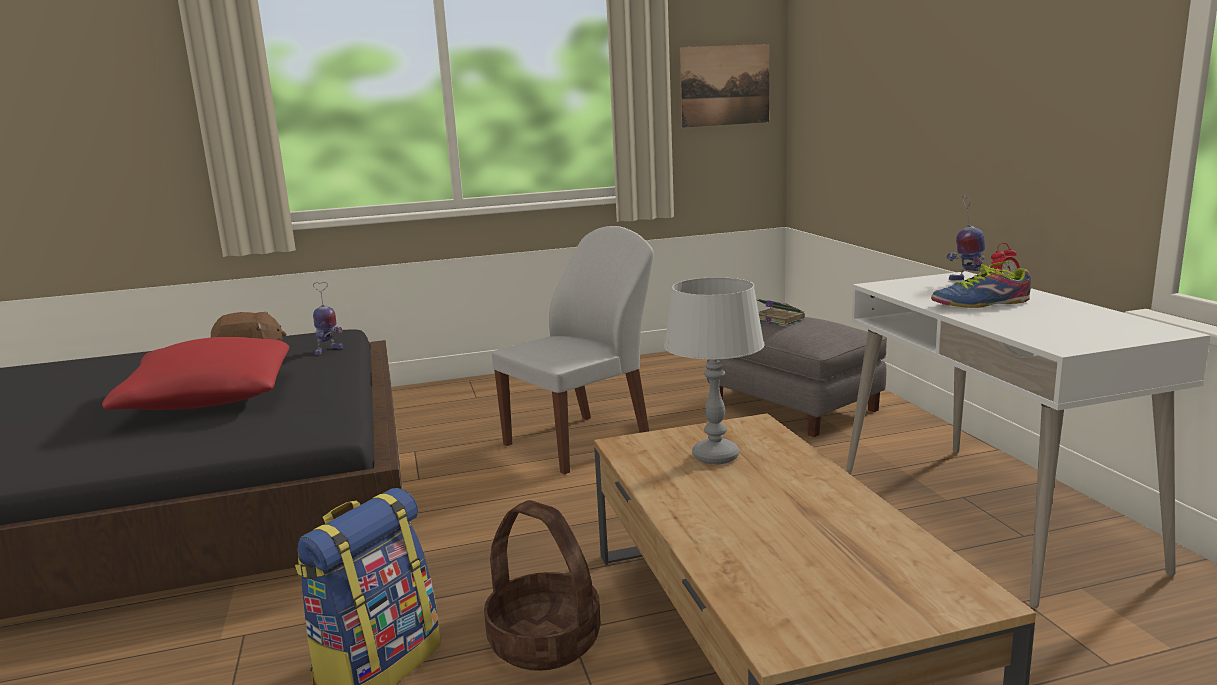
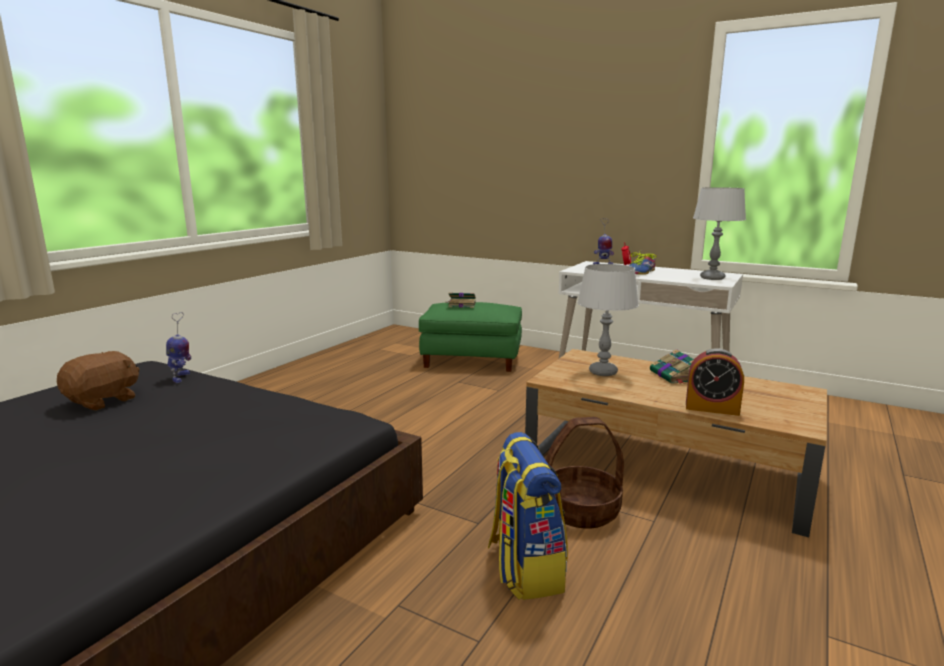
camera: 45 degrees left, 0 degrees up
red pillow [102,337,289,410] -> none
white chair [492,226,654,474] -> none
picture [680,44,769,128] -> none
grey ottoman [707,317,887,437] -> green ottoman [419,302,522,372]
none -> book [650,349,694,384]
none -> alarm clock [686,348,744,416]
none -> grey table lamp [693,187,746,280]

